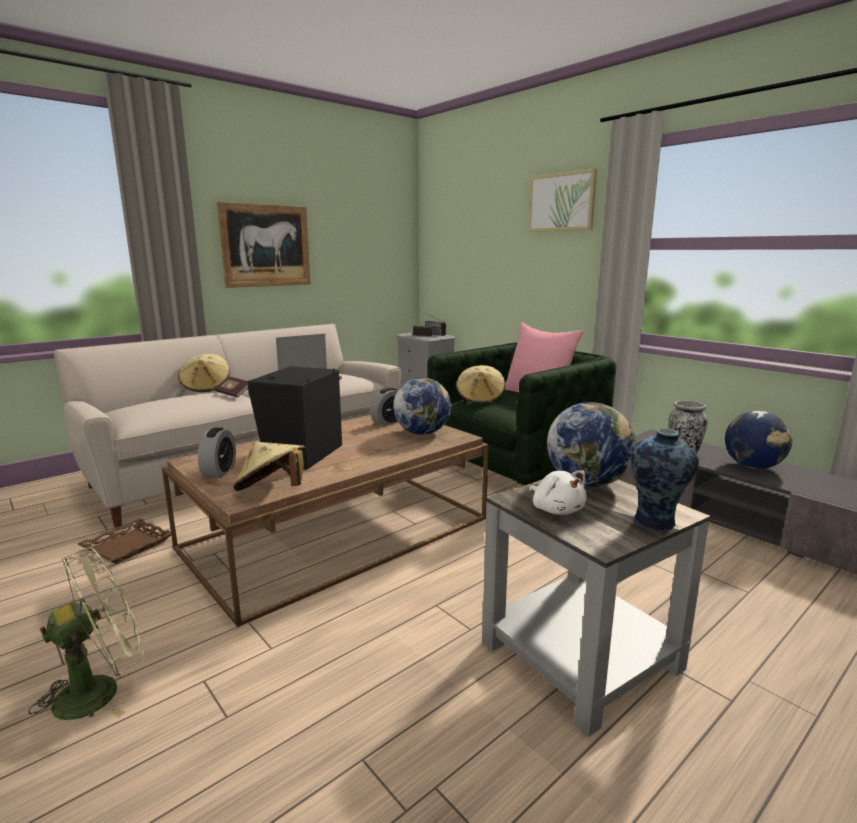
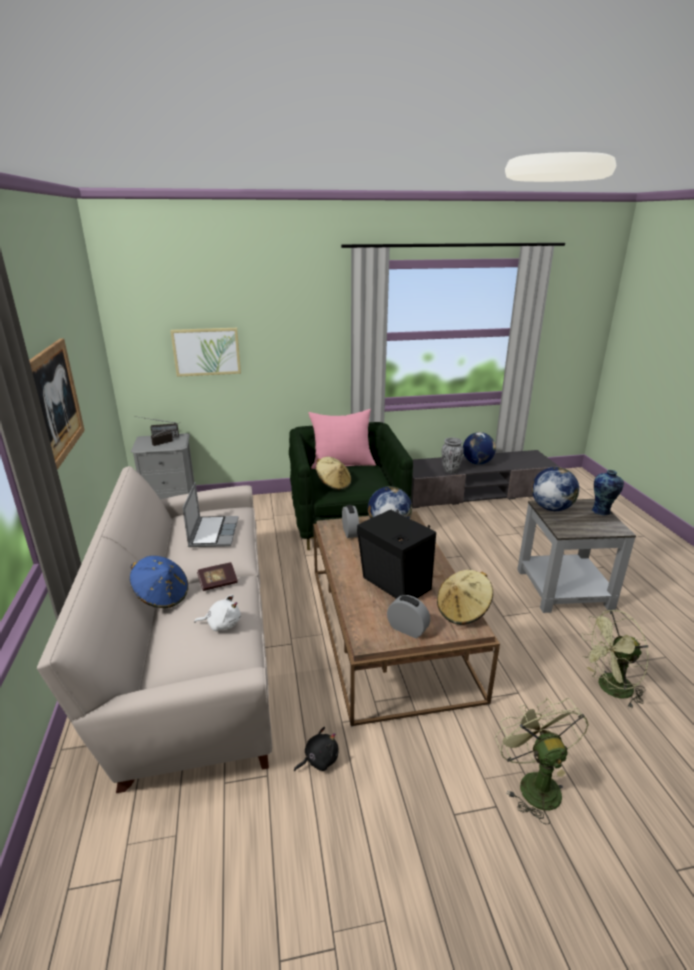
camera: 60 degrees left, 10 degrees up
brown tray [77,518,171,564] -> black plush toy [294,727,339,771]
beige hat [178,354,230,392] -> blue hat [130,556,188,608]
picture [528,168,597,232] -> picture moved to [170,328,241,377]
white plush toy [529,470,587,515] -> white plush toy moved to [194,594,241,631]
none -> green fan [581,610,648,709]

